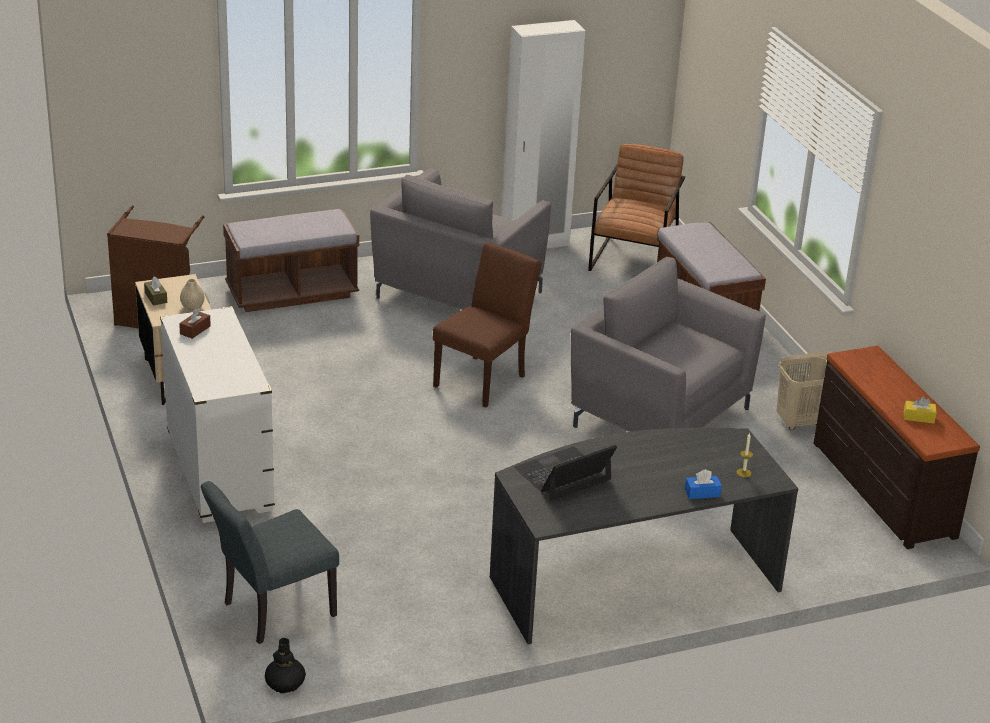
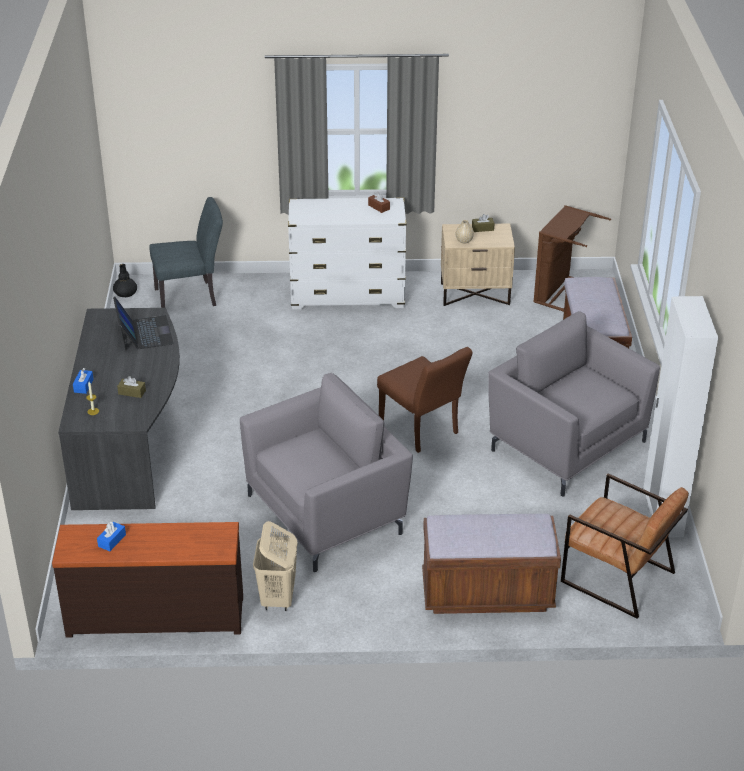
camera: 110 degrees right, 5 degrees up
grey chair [201,481,339,644] -> grey chair turned 90 degrees clockwise [149,197,223,308]
yellow tissue box [904,397,937,423] -> blue tissue box [97,521,126,551]
none -> brown tissue box [117,376,146,398]

